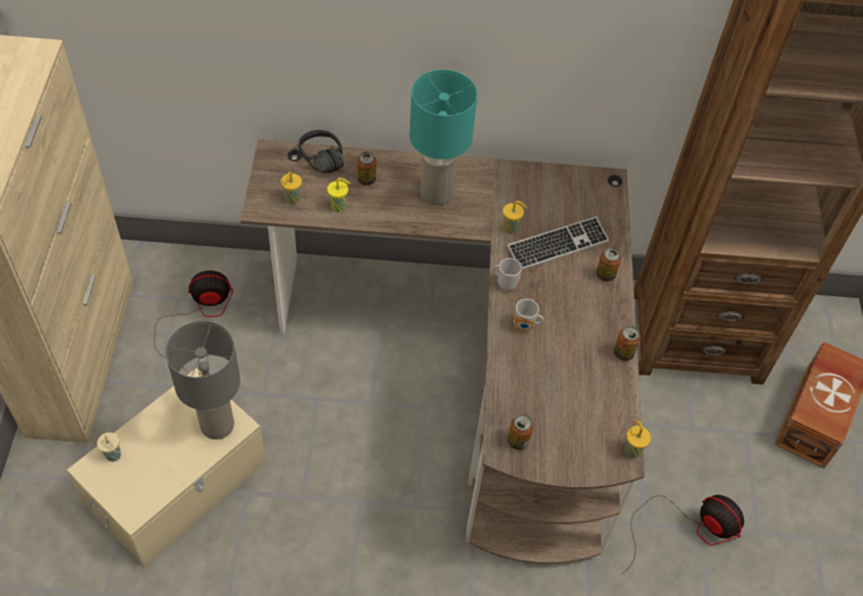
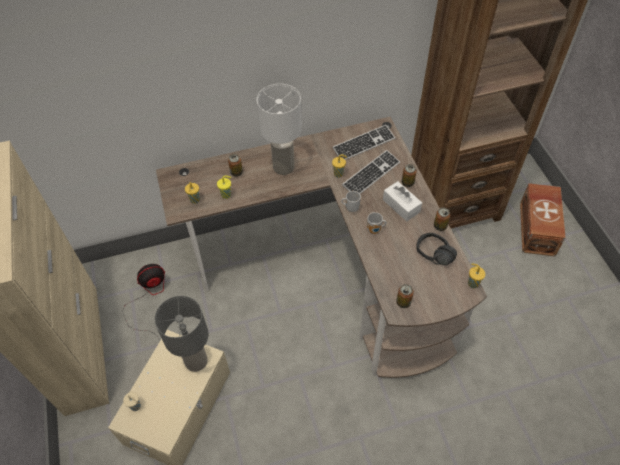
camera: 15 degrees left, 0 degrees up
black headphones [298,130,344,173] -> black headphones moved to [416,233,457,265]
turquoise table lamp [409,69,477,205] -> white table lamp [257,84,302,175]
fan [622,495,744,574] -> none
none -> keyboard [332,125,395,160]
none -> white tissue box [383,181,422,221]

